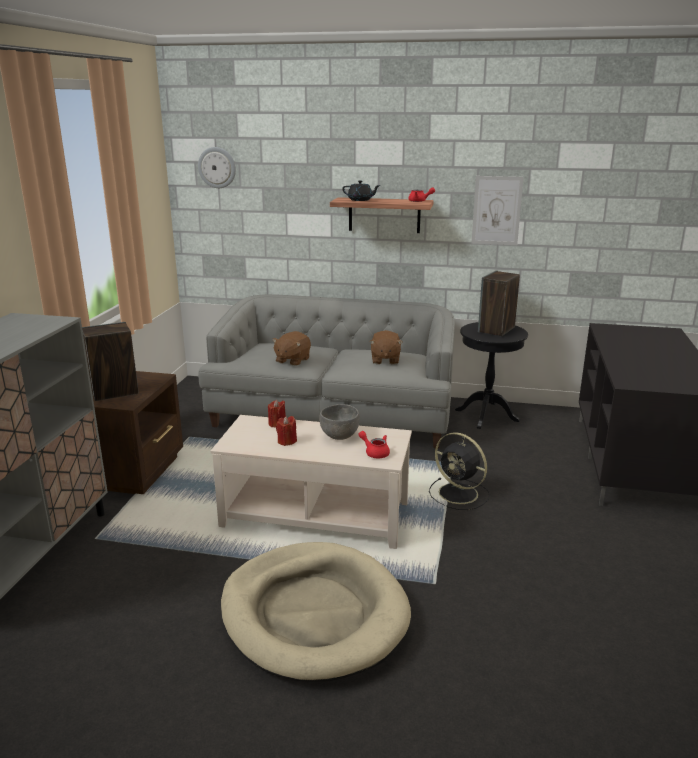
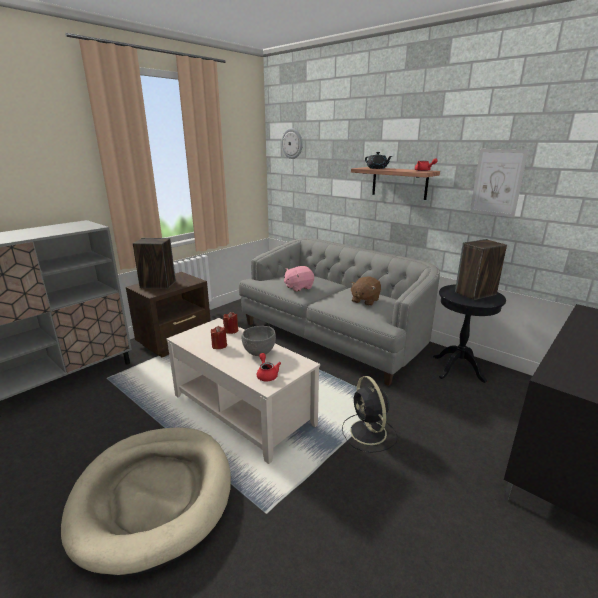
camera: 30 degrees right, 0 degrees up
brown plush toy [272,331,311,366] -> pink plush toy [284,266,314,292]

